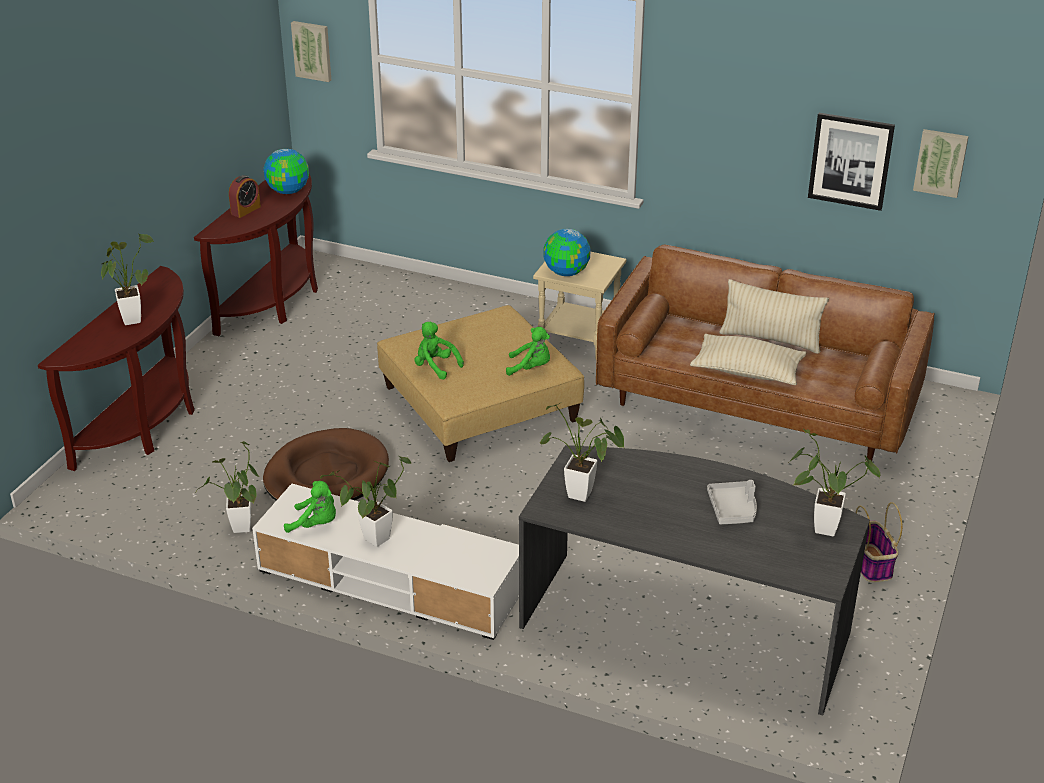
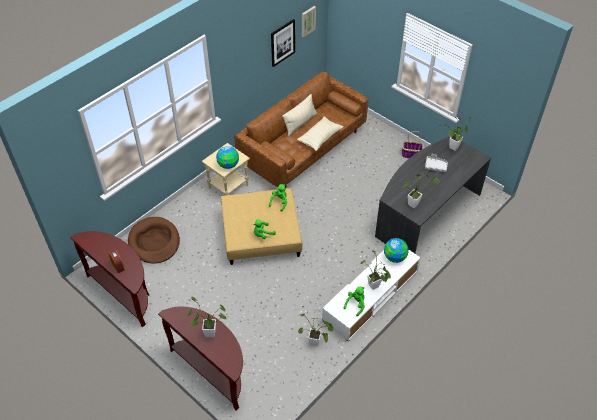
camera: 70 degrees left, 15 degrees up
globe [263,149,309,194] -> globe moved to [384,238,409,263]
brown dog bed [263,428,389,501] -> brown dog bed moved to [128,217,180,263]
picture [291,21,331,82] -> none

